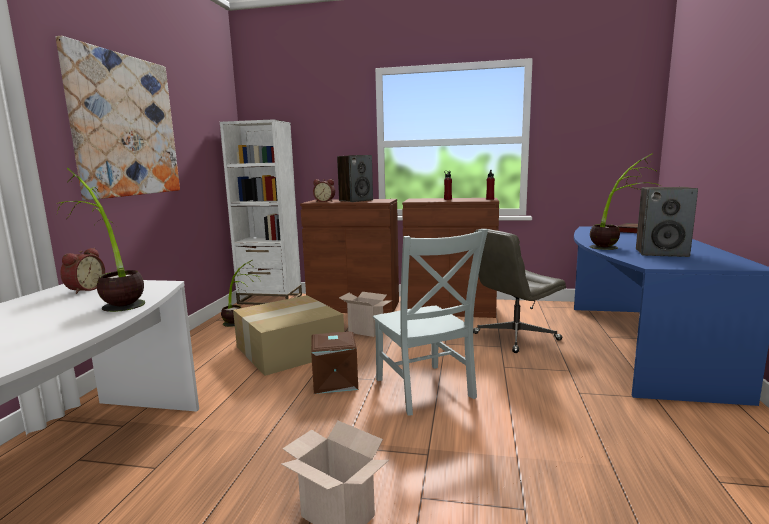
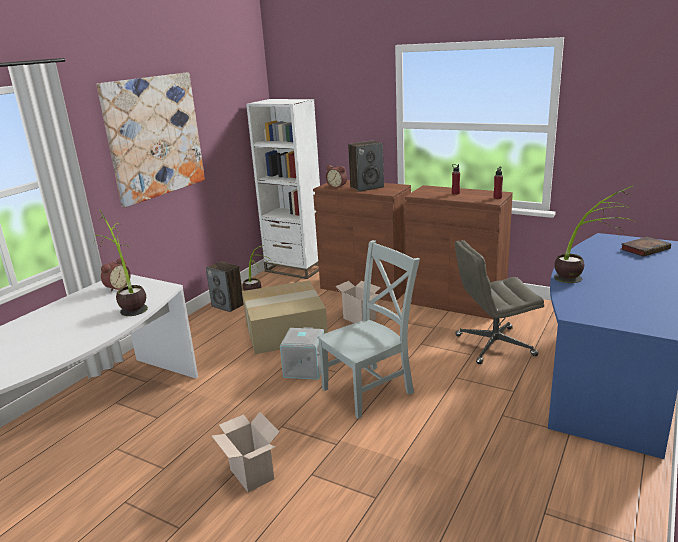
camera: 20 degrees right, 10 degrees up
brown storage box [311,332,358,394] -> grey storage box [280,327,324,380]
grey chair [373,229,488,416] -> grey chair turned 120 degrees counterclockwise [317,240,420,419]
speaker [636,187,698,257] -> speaker moved to [206,261,244,312]

